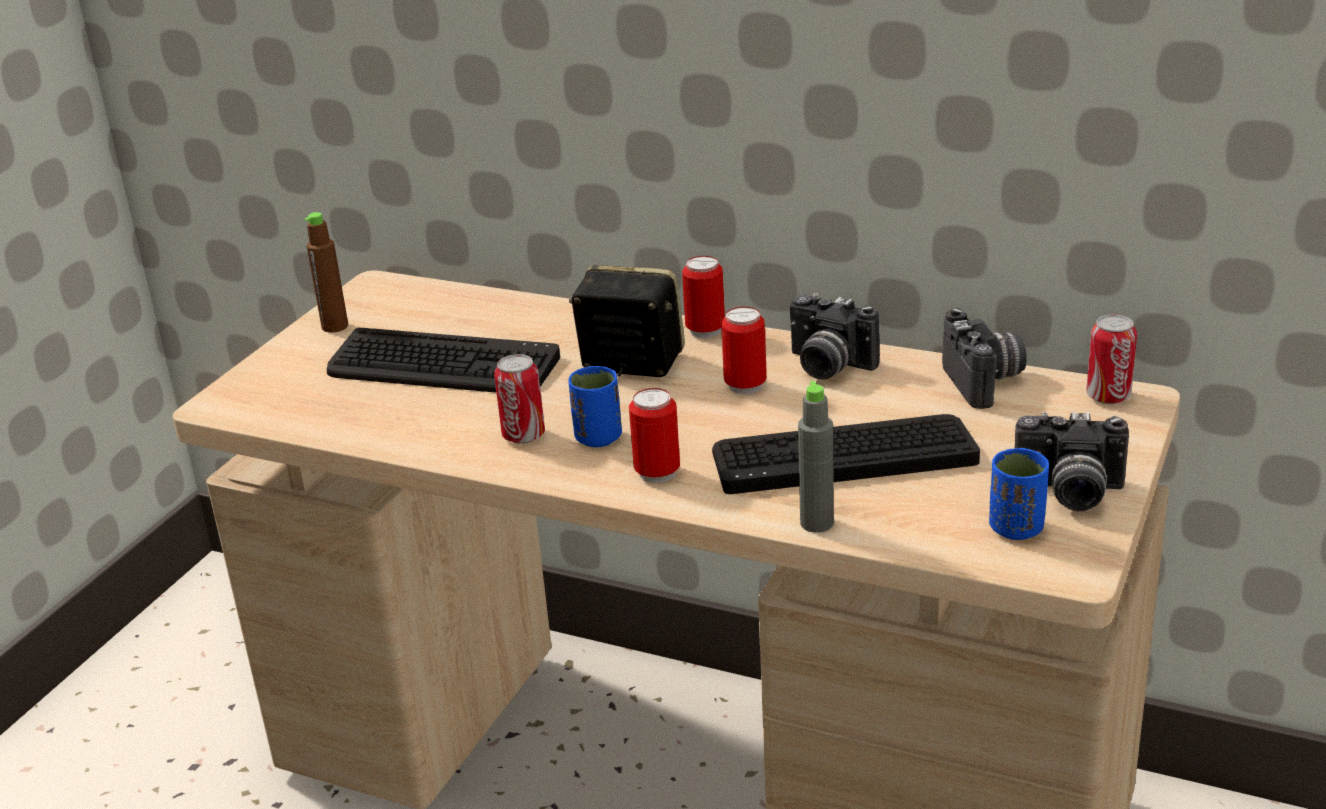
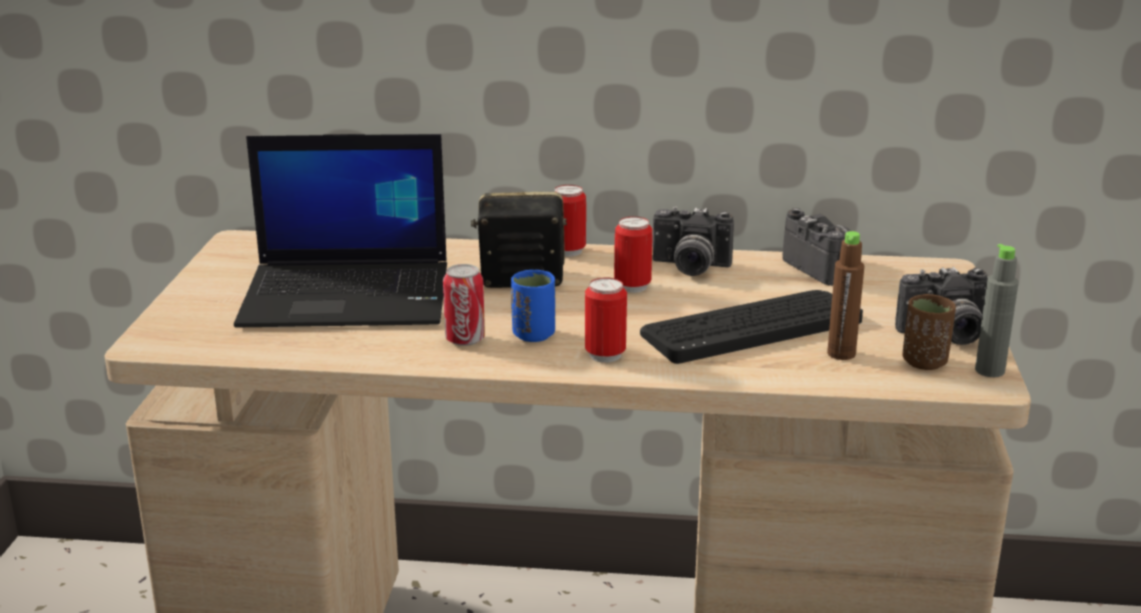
camera: 20 degrees left, 5 degrees down
brown bottle [304,212,348,333] -> brown bottle moved to [827,231,865,360]
keyboard [327,328,560,393] -> laptop [234,134,447,328]
grey bottle [798,381,834,533] -> grey bottle moved to [975,244,1019,377]
blue cup [989,448,1049,540] -> brown cup [902,294,956,370]
can [1086,314,1137,404] -> none

